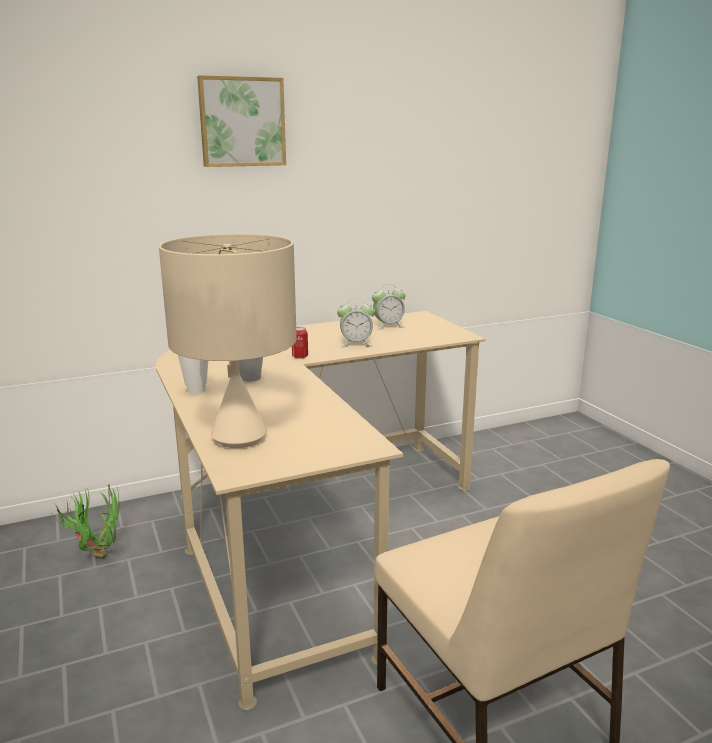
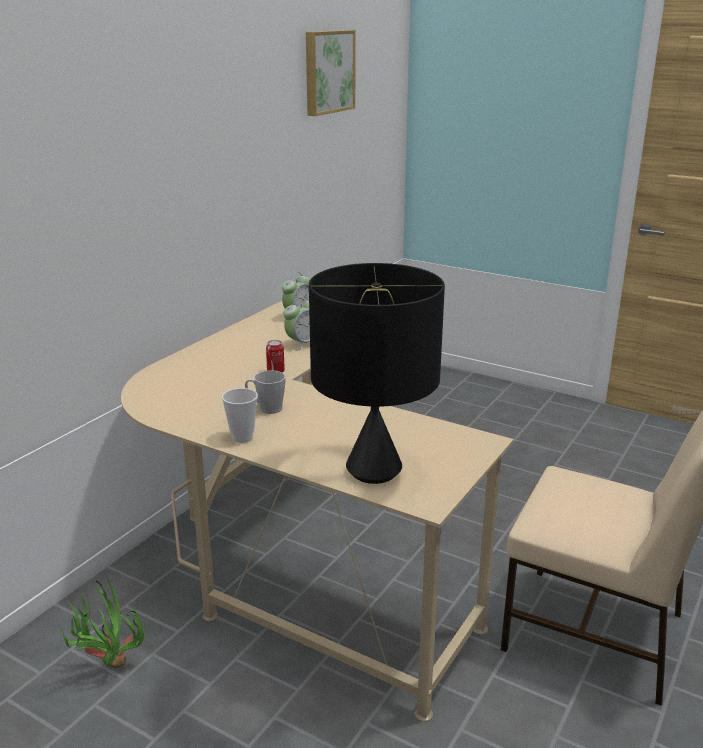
camera: 35 degrees left, 5 degrees up
beige table lamp [159,234,297,448] -> black table lamp [309,263,445,484]
picture [197,75,286,167] -> picture moved to [306,30,355,116]

